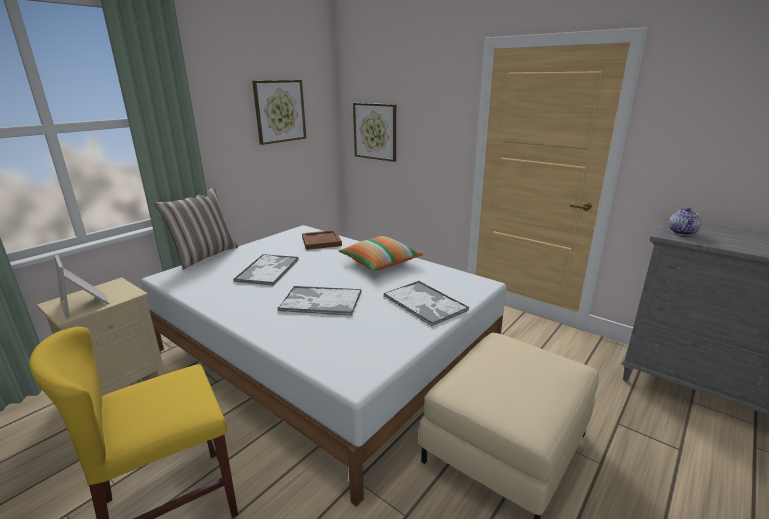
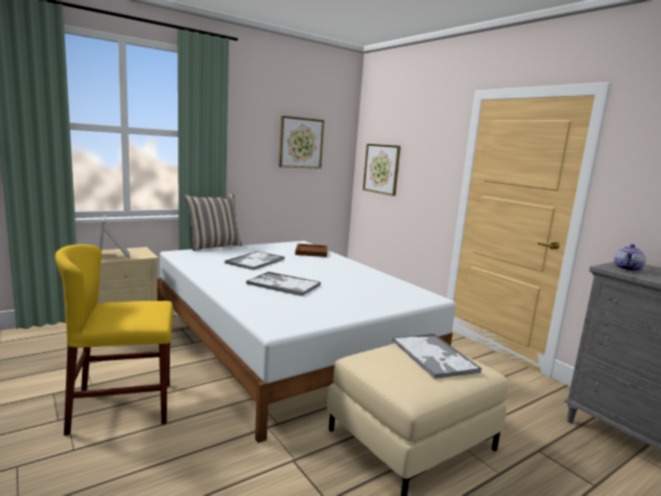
camera: 15 degrees right, 10 degrees down
pillow [339,236,423,271] -> none
tray [384,281,469,326] -> tray moved to [392,334,482,379]

